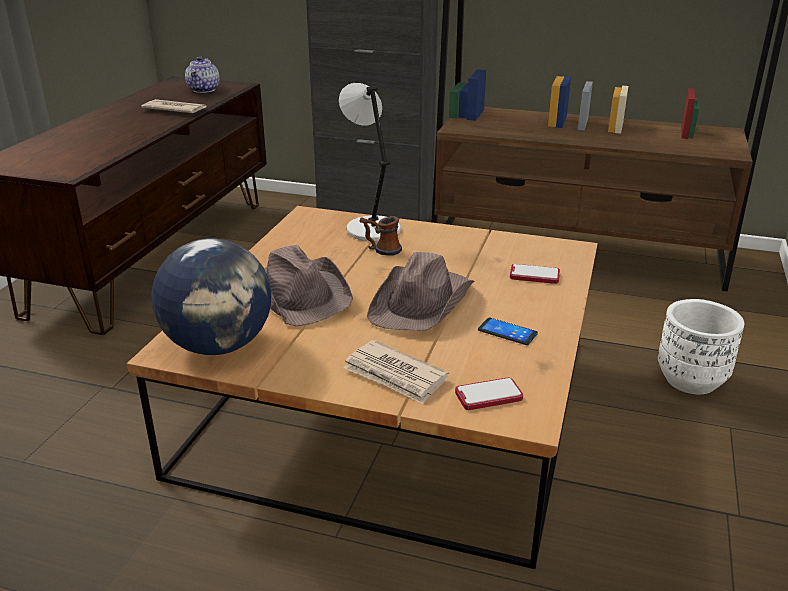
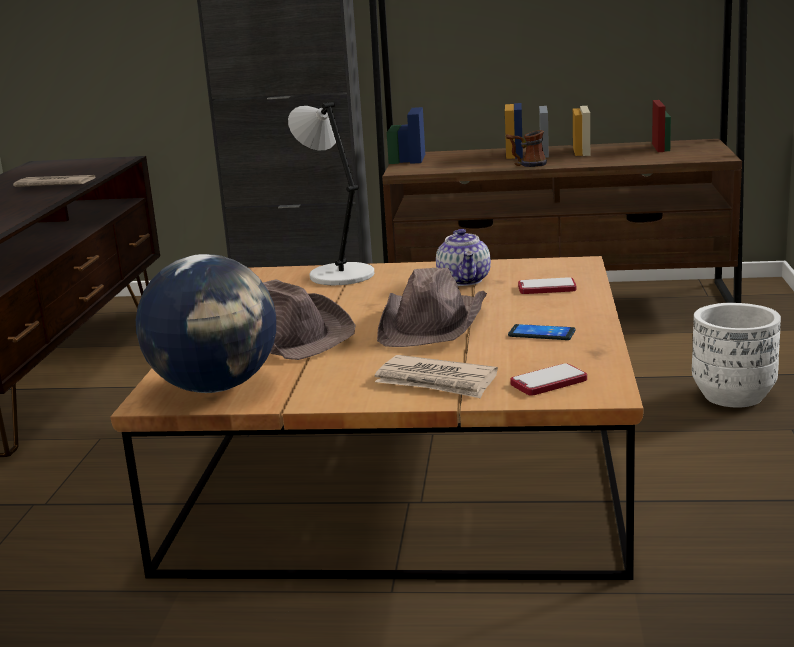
camera: 10 degrees left, 10 degrees down
teapot [185,56,220,93] -> teapot moved to [436,229,491,286]
mug [360,216,402,256] -> mug moved to [506,130,547,167]

